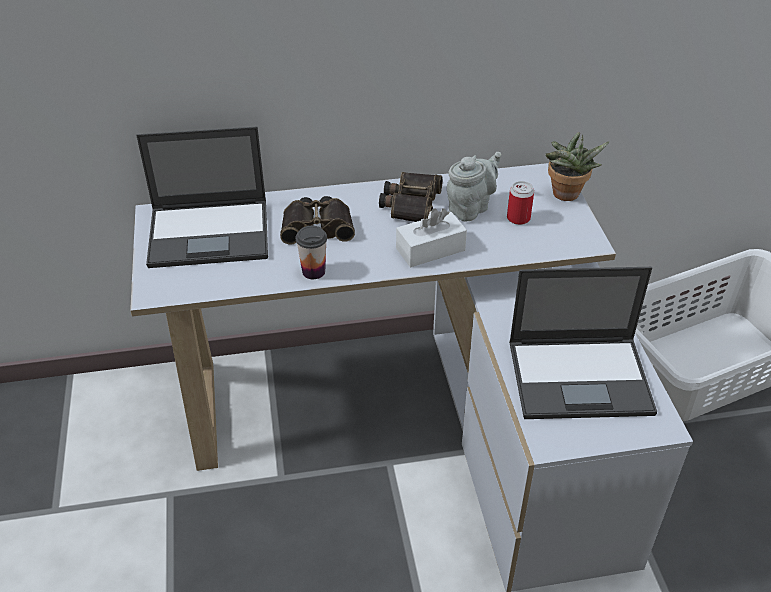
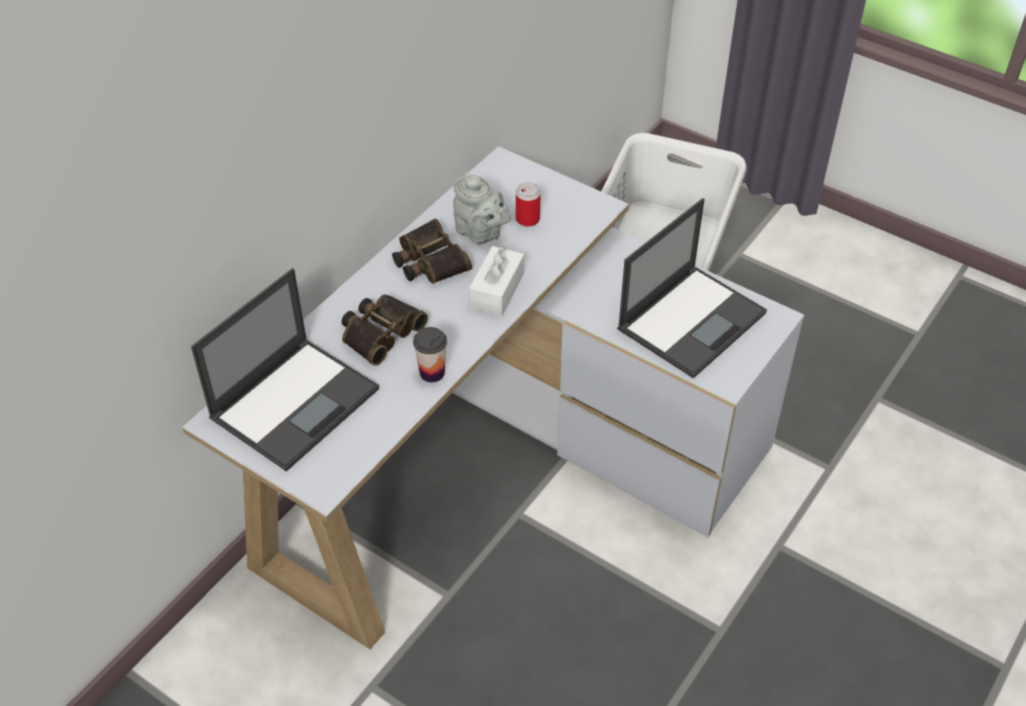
camera: 45 degrees left, 5 degrees up
grey teapot [447,152,501,221] -> grey teapot turned 135 degrees clockwise [453,172,511,245]
potted plant [545,132,609,201] -> none

